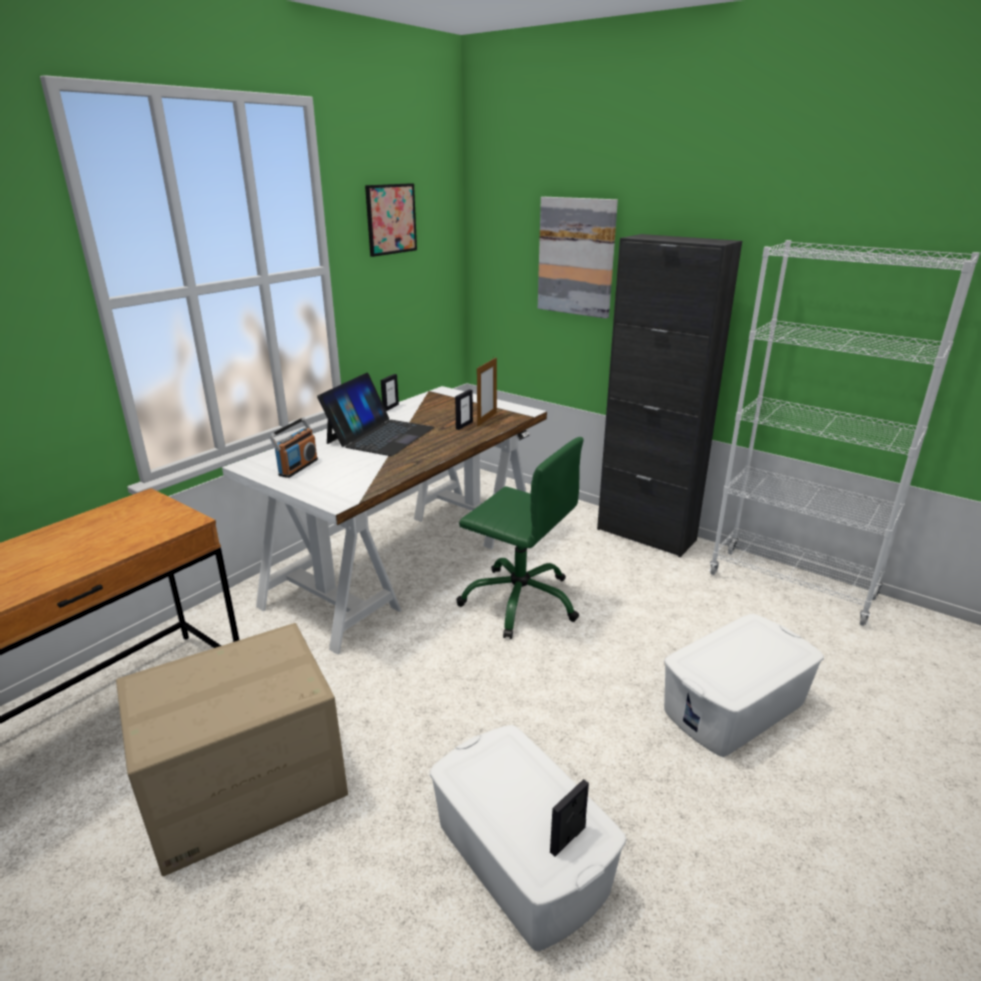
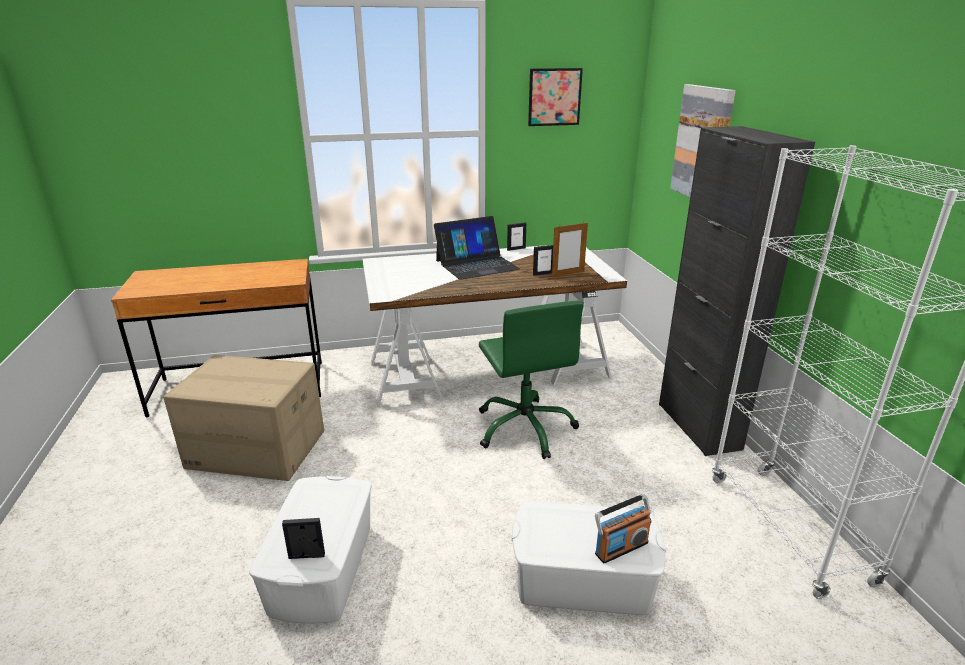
camera: 40 degrees right, 0 degrees up
radio [269,417,318,478] -> radio moved to [595,494,651,563]

